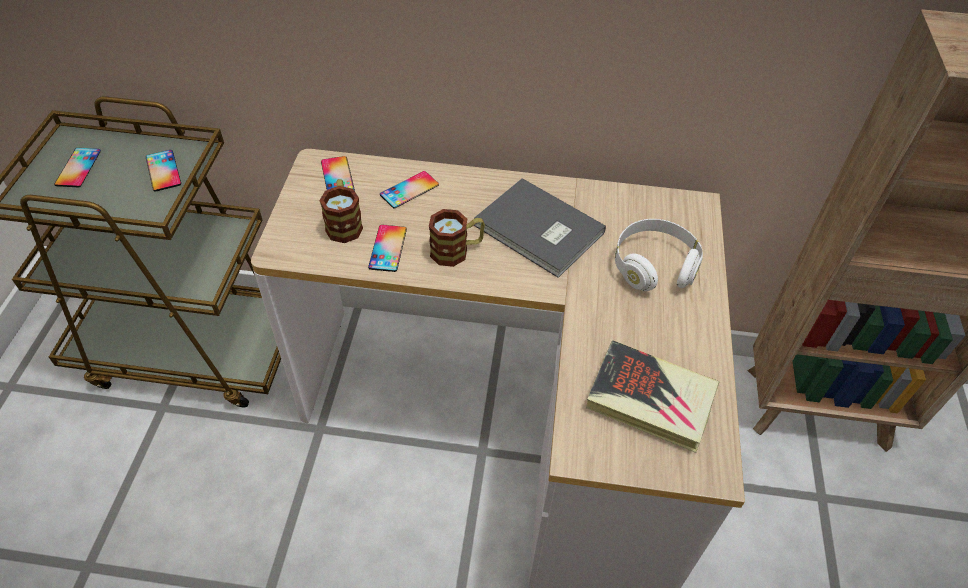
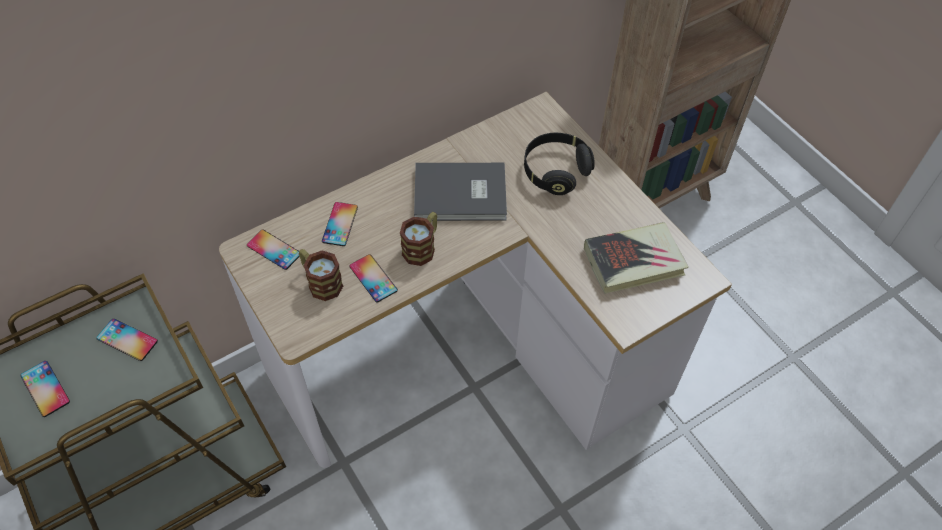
camera: 40 degrees left, 5 degrees up
white headphones [615,219,703,291] -> black headphones [524,133,595,195]

